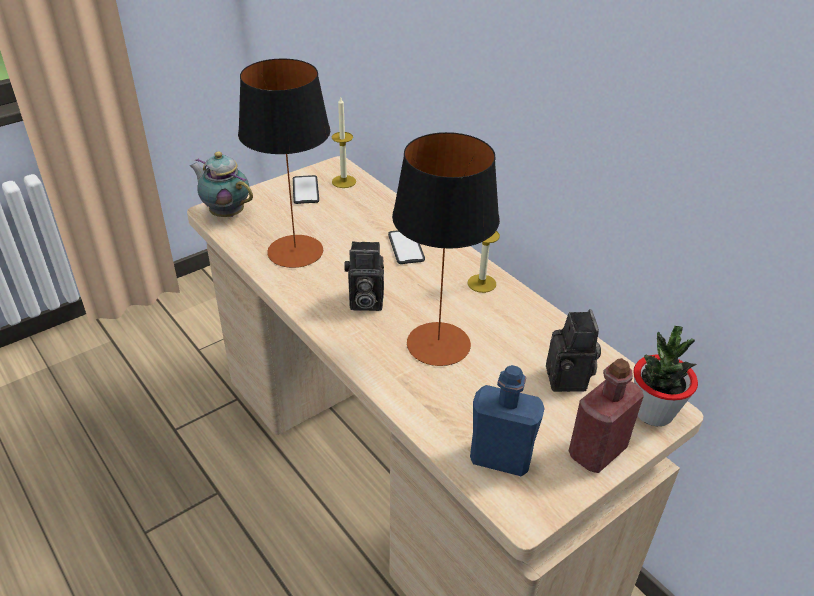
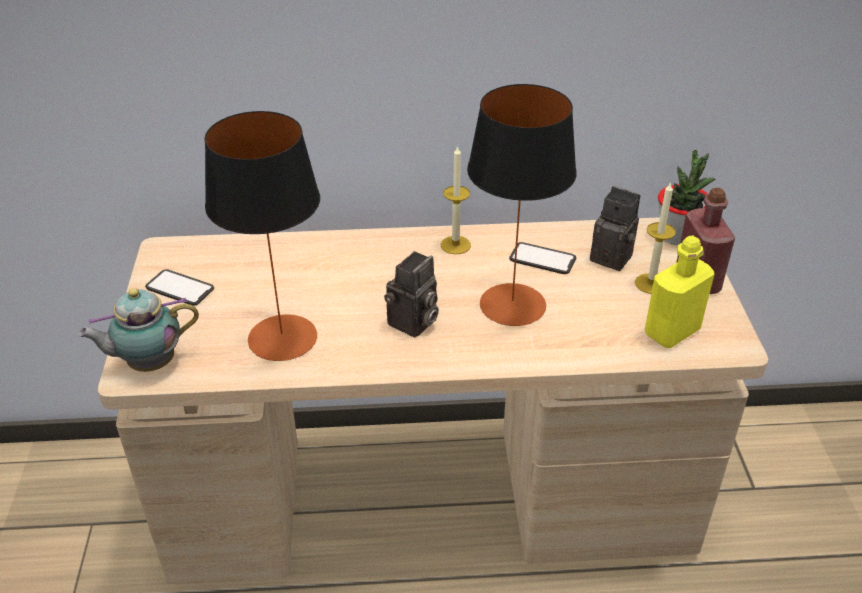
camera: 55 degrees left, 0 degrees up
candle [332,97,356,188] -> candle moved to [635,181,676,294]
phone [388,230,425,264] -> phone moved to [509,242,576,274]
blue bottle [470,365,545,477] -> yellow bottle [645,236,715,348]

